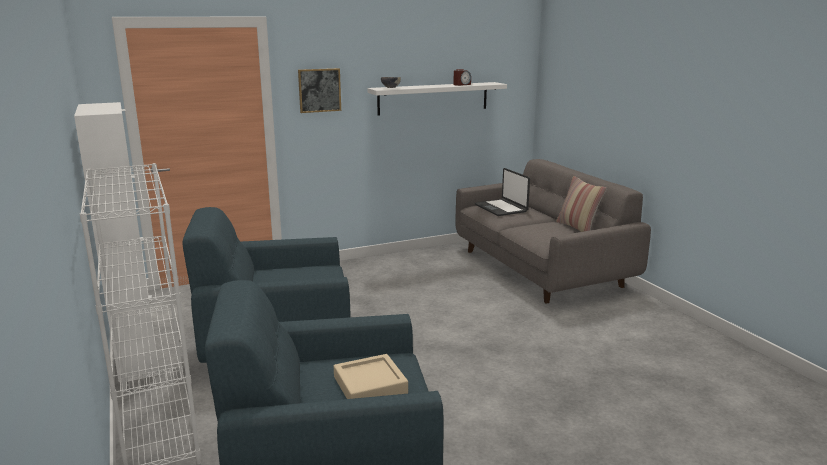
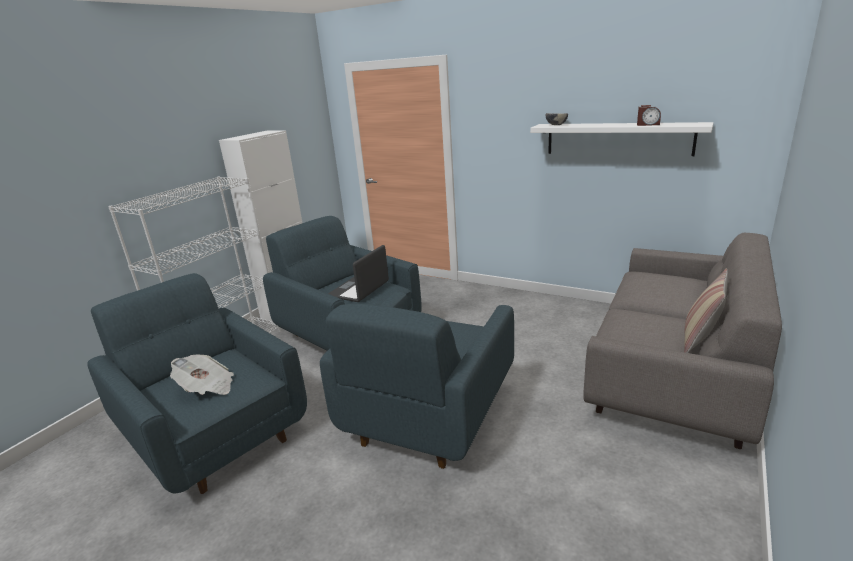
camera: 55 degrees right, 5 degrees up
picture [298,68,341,113] -> none
beige tray [334,354,408,399] -> newspaper [170,355,234,395]
laptop [475,168,530,216] -> laptop moved to [328,245,389,302]
none -> blue armchair [320,291,514,469]

